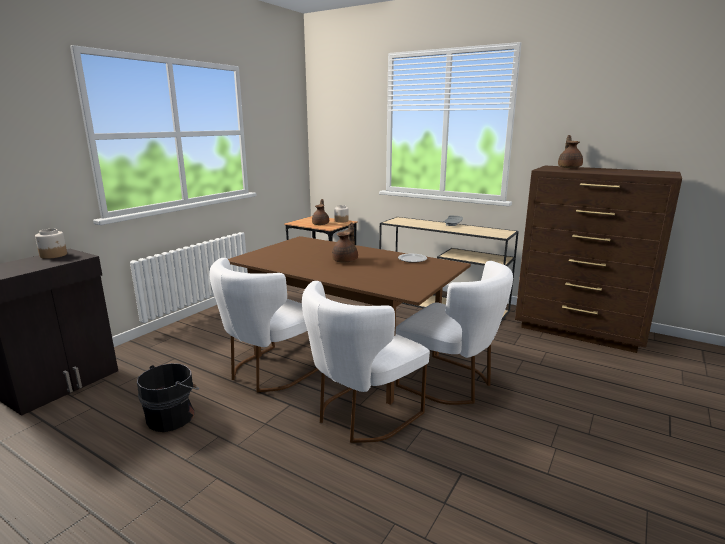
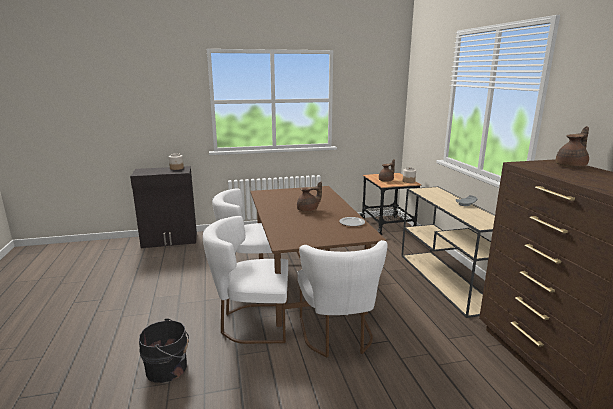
camera: 45 degrees right, 0 degrees up
black bucket [137,363,199,432] -> black bucket moved to [139,318,189,383]

